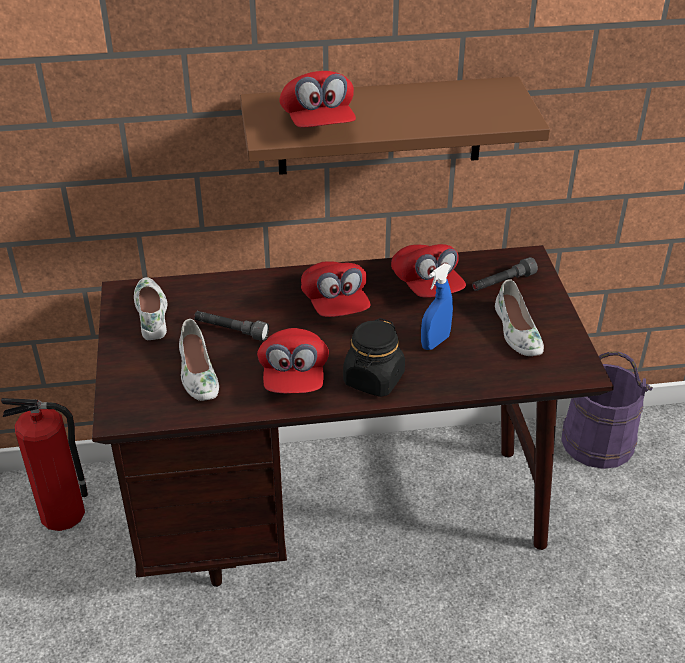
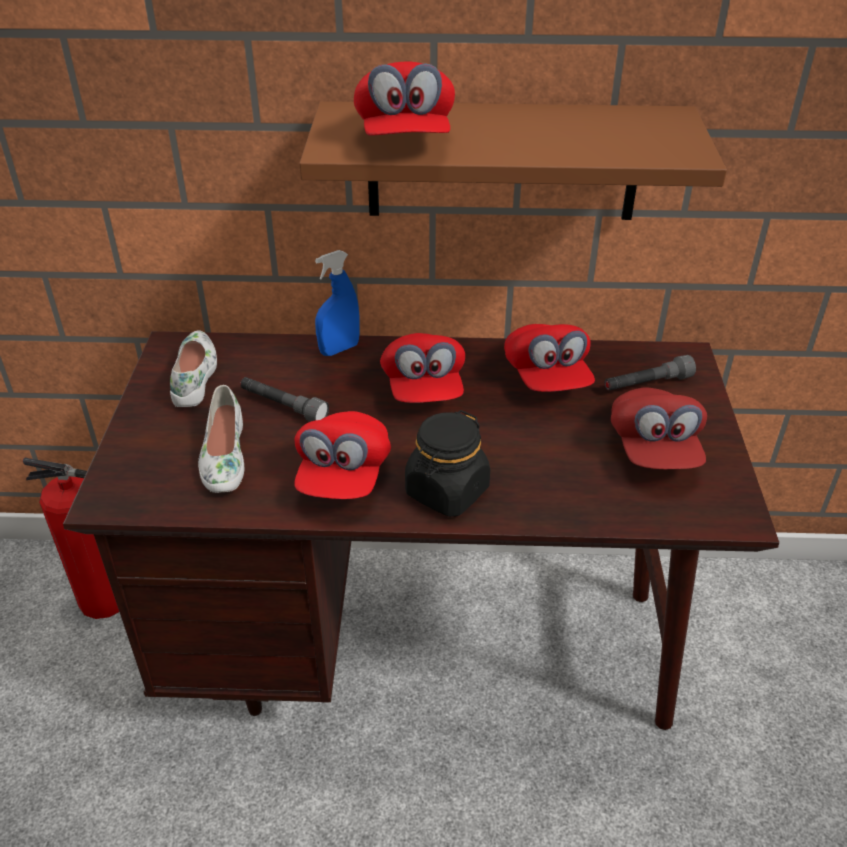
camera: 10 degrees right, 0 degrees up
blue spray bottle [421,263,453,350] -> blue spray bottle moved to [315,250,360,356]
white shoe [495,279,544,356] -> red cap [611,387,707,469]
purple bucket [561,351,653,469] -> none

